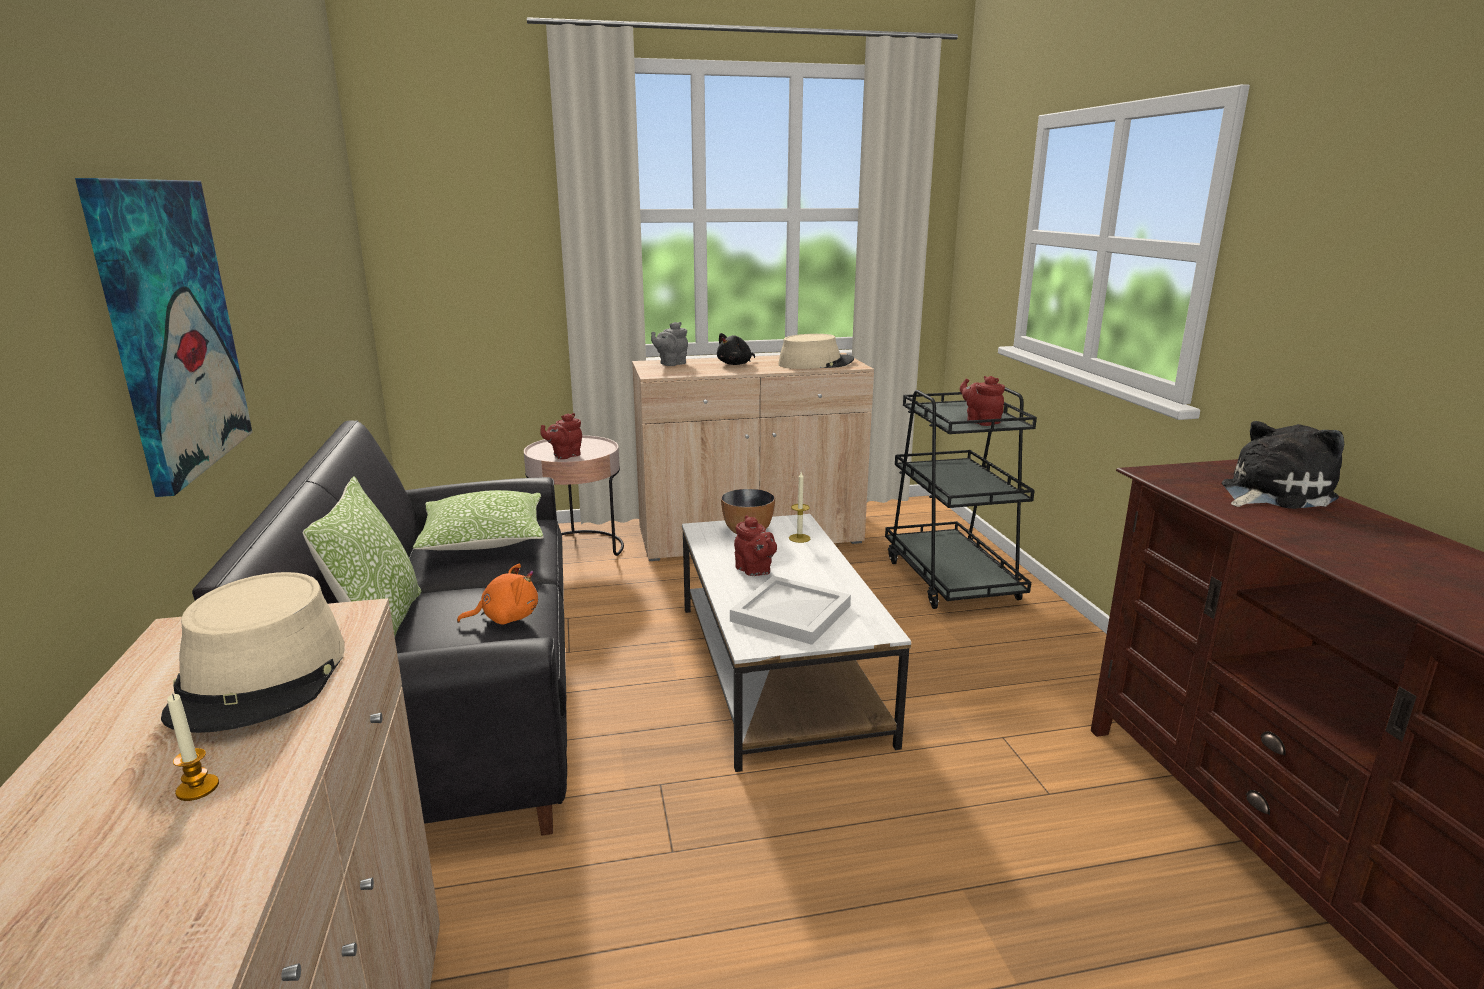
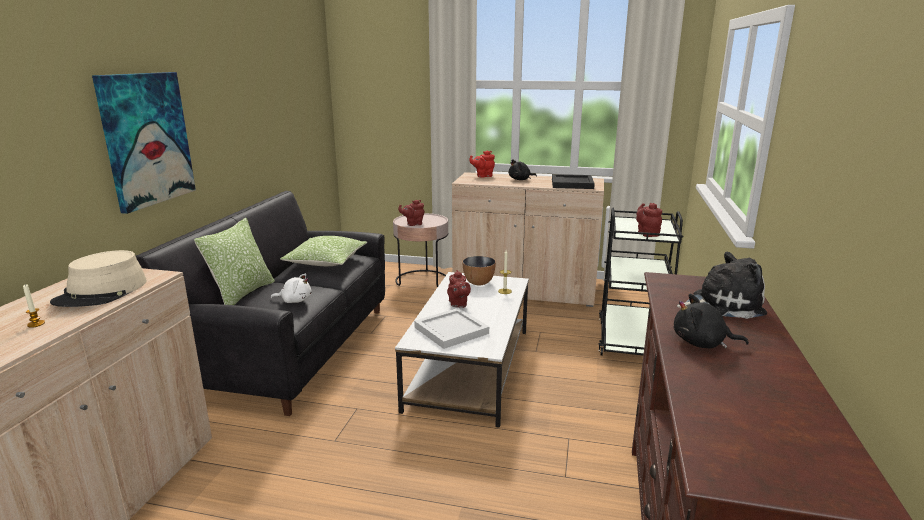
camera: 25 degrees right, 0 degrees up
orange plush toy [457,563,538,624] -> white plush toy [270,273,312,303]
grey teapot [651,322,688,366] -> red teapot [469,151,495,178]
beige hat [778,334,854,369] -> black tray [552,174,595,189]
none -> black plush toy [673,294,749,349]

